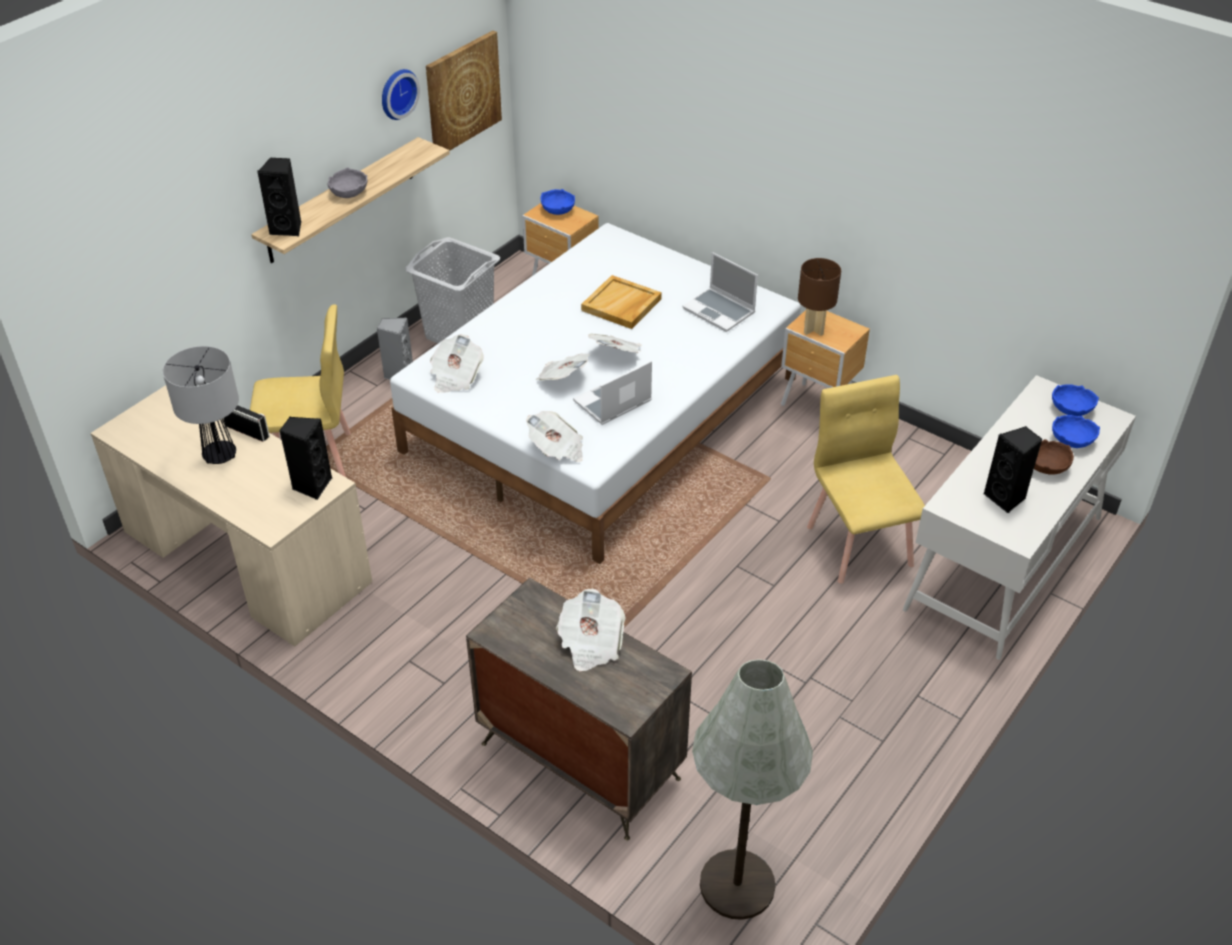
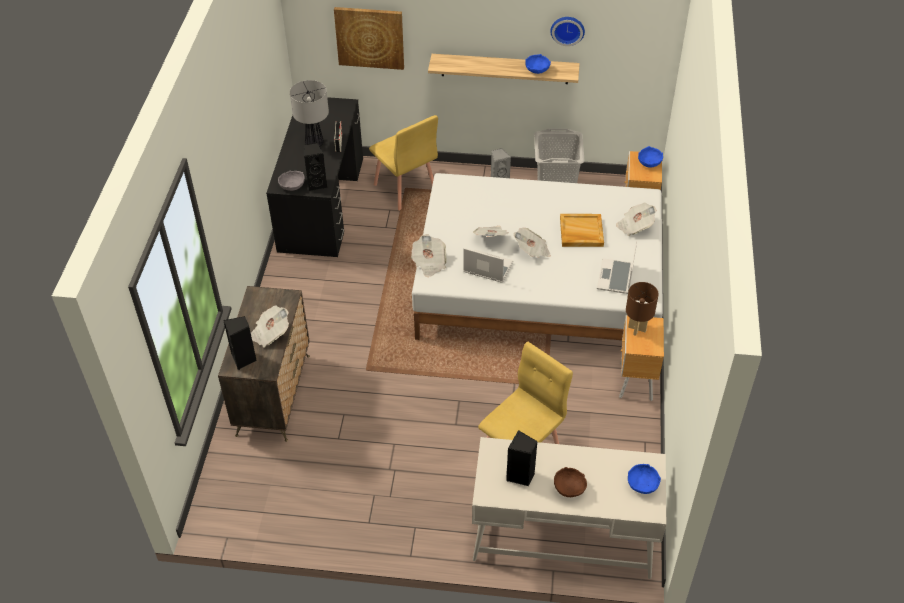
camera: 60 degrees right, 5 degrees up
beige desk [90,385,373,647] -> black desk [266,97,363,257]
black speaker [257,157,301,236] -> black speaker moved to [223,316,257,370]
grey bowl [328,167,367,198] -> grey bowl moved to [278,171,305,191]
picture [426,30,502,151] -> picture moved to [334,7,404,70]
newspaper [430,334,484,393] -> newspaper moved to [616,203,657,236]
grey floor lamp [692,659,813,920] -> none
blue bowl [1052,415,1100,448] -> blue bowl moved to [525,54,551,74]

